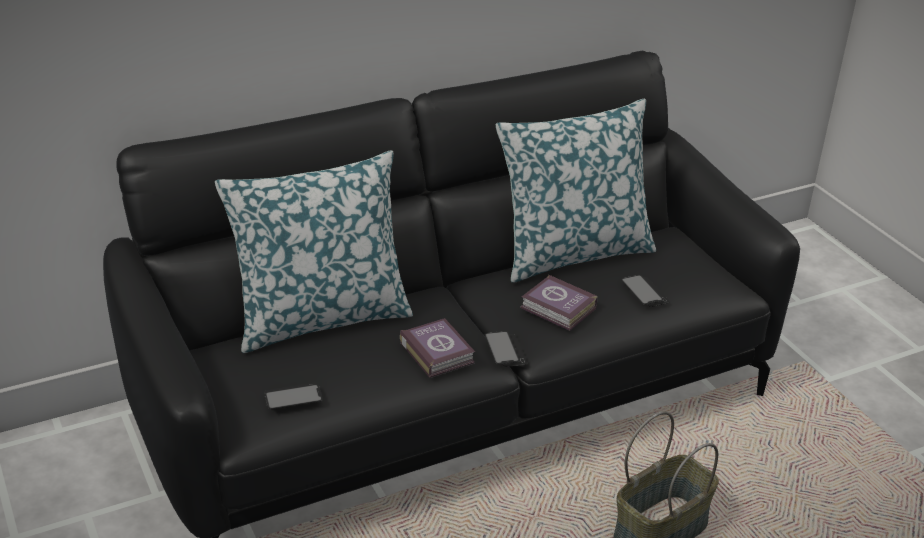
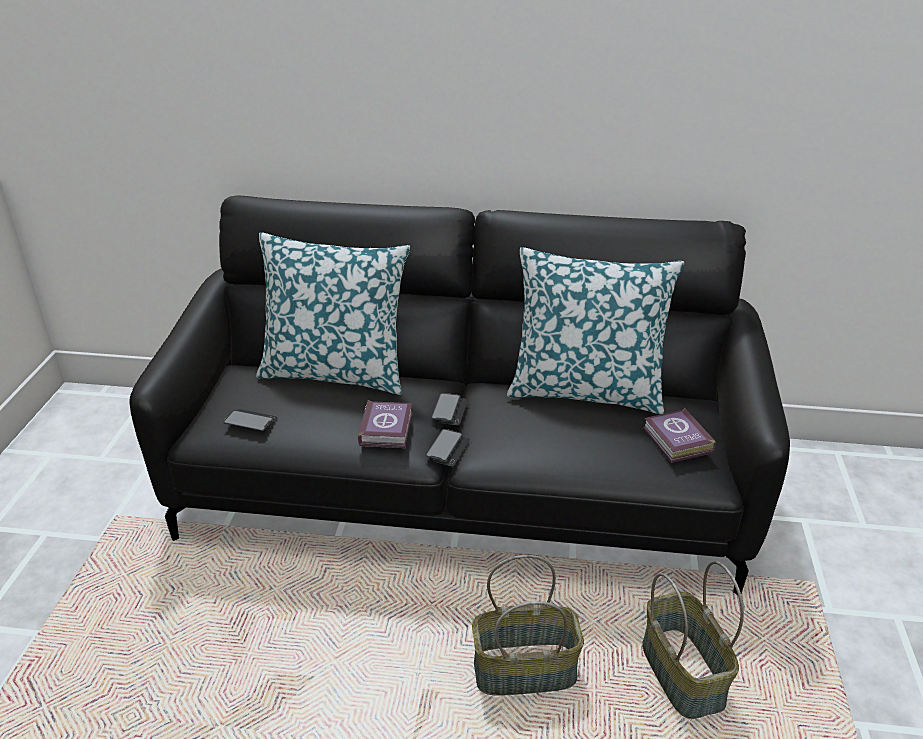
camera: 35 degrees right, 0 degrees up
book [520,274,597,331] -> book moved to [643,408,715,463]
phone [621,275,670,307] -> phone moved to [431,393,468,425]
none -> basket [642,561,744,719]

